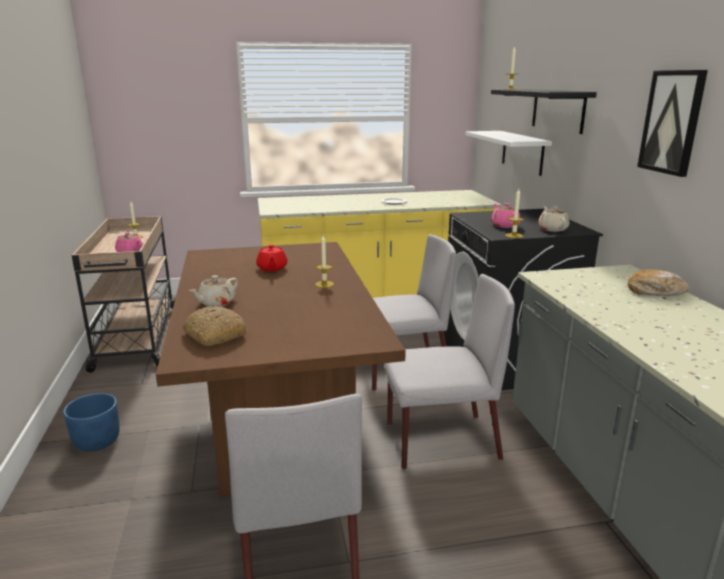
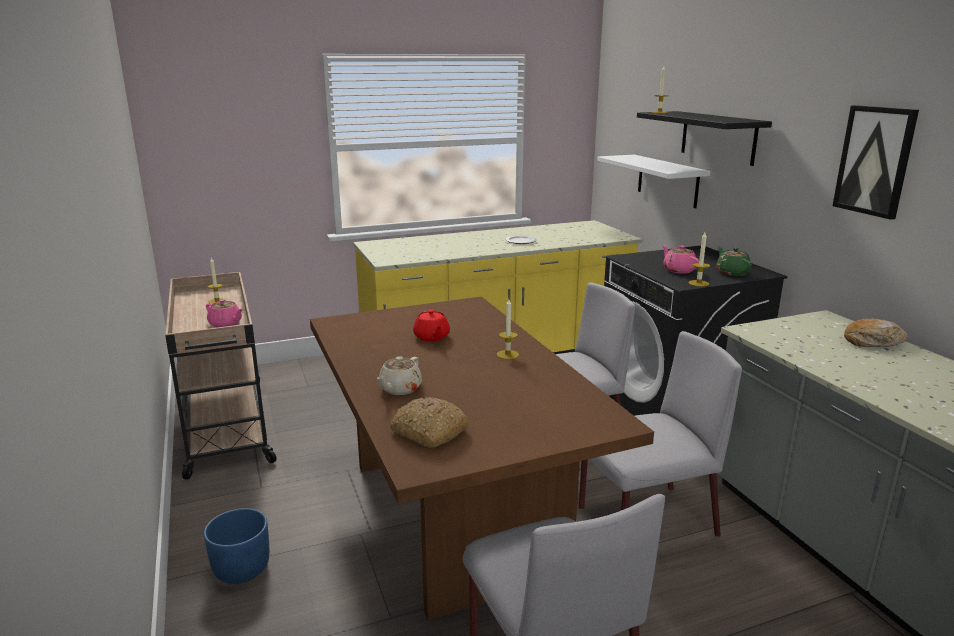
camera: 10 degrees left, 0 degrees up
beige teapot [538,206,569,232] -> green teapot [716,246,752,276]

